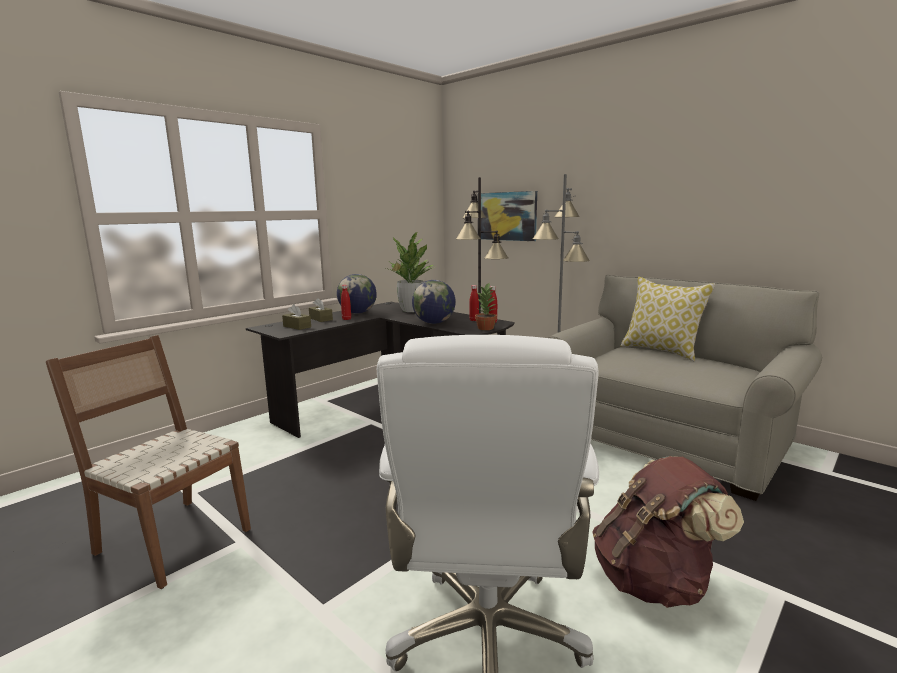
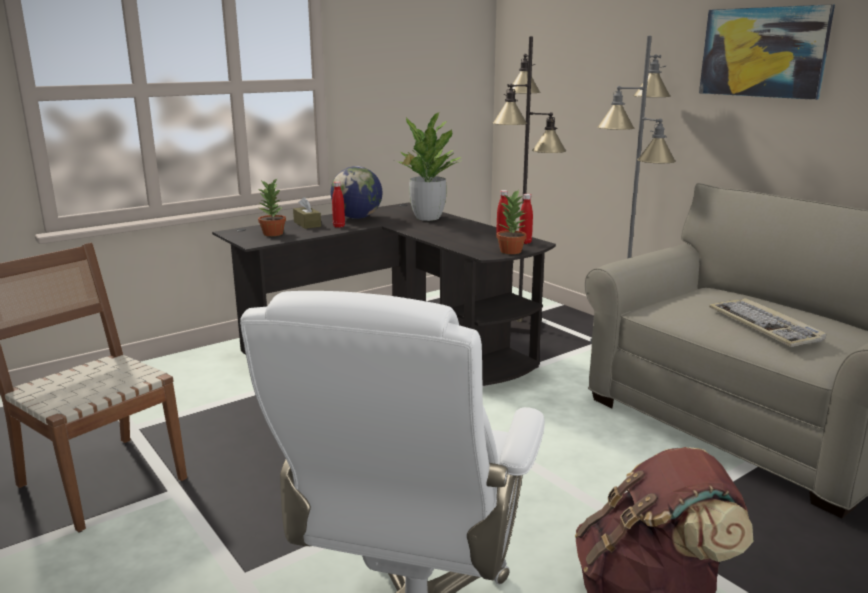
camera: 10 degrees right, 5 degrees up
brown tissue box [282,304,311,330] -> potted plant [257,178,286,236]
globe [412,280,456,324] -> none
picture [481,191,537,241] -> picture moved to [699,4,835,100]
pillow [621,277,715,361] -> none
none -> keyboard [709,298,826,347]

